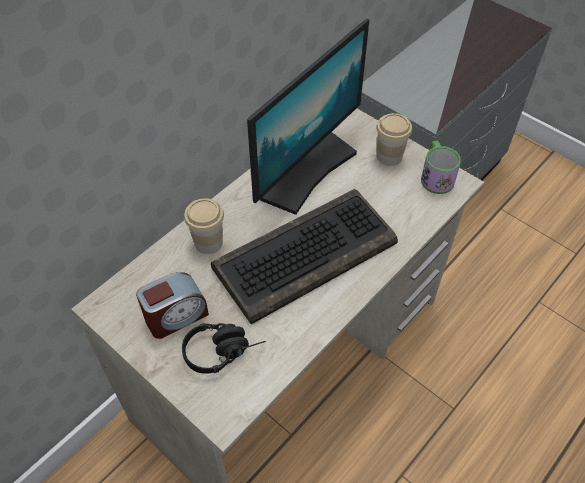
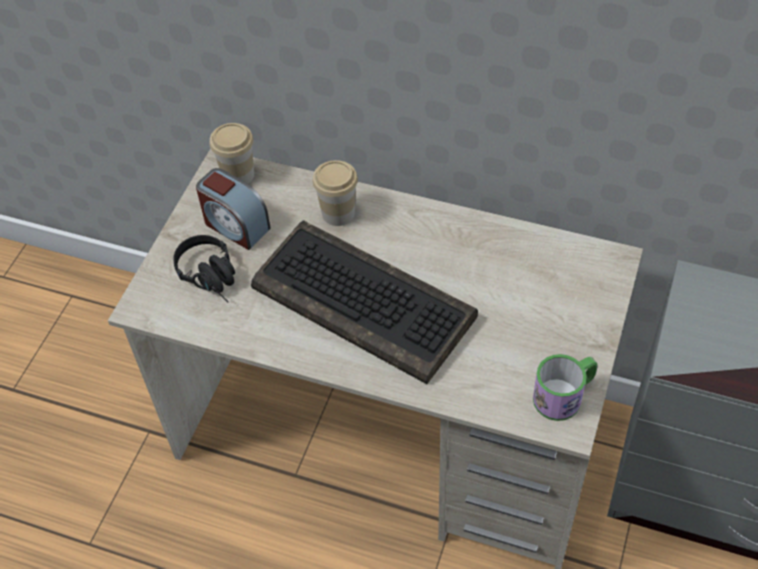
camera: 70 degrees right, 0 degrees up
monitor [247,19,369,215] -> none
cup [376,113,412,166] -> cup moved to [210,123,254,184]

